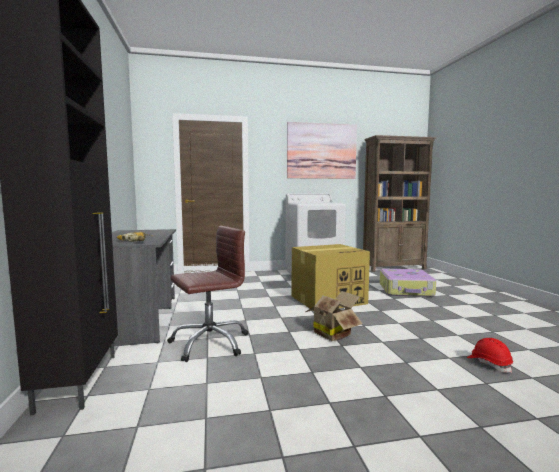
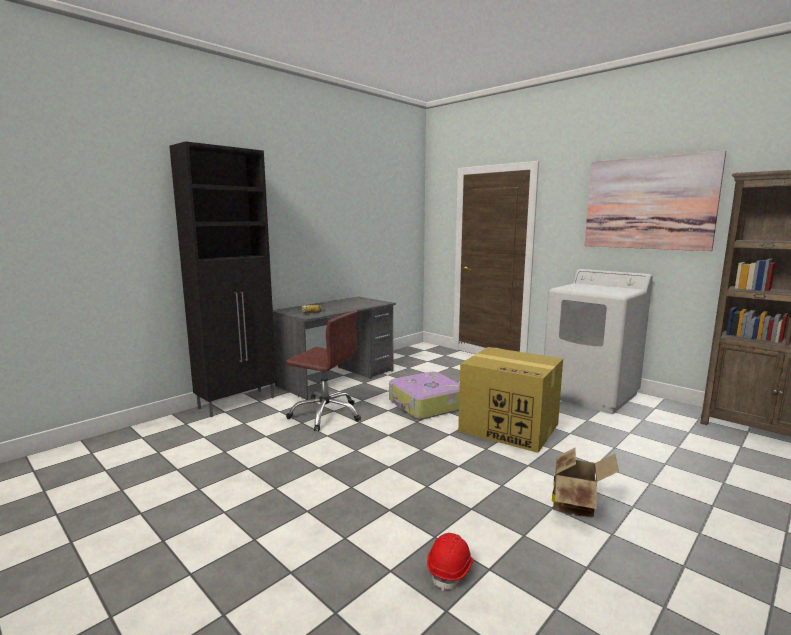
camera: 55 degrees right, 5 degrees up
cardboard box [306,291,363,341] -> cardboard box moved to [552,448,619,518]
suitcase [380,269,436,297] -> suitcase moved to [389,372,460,420]

